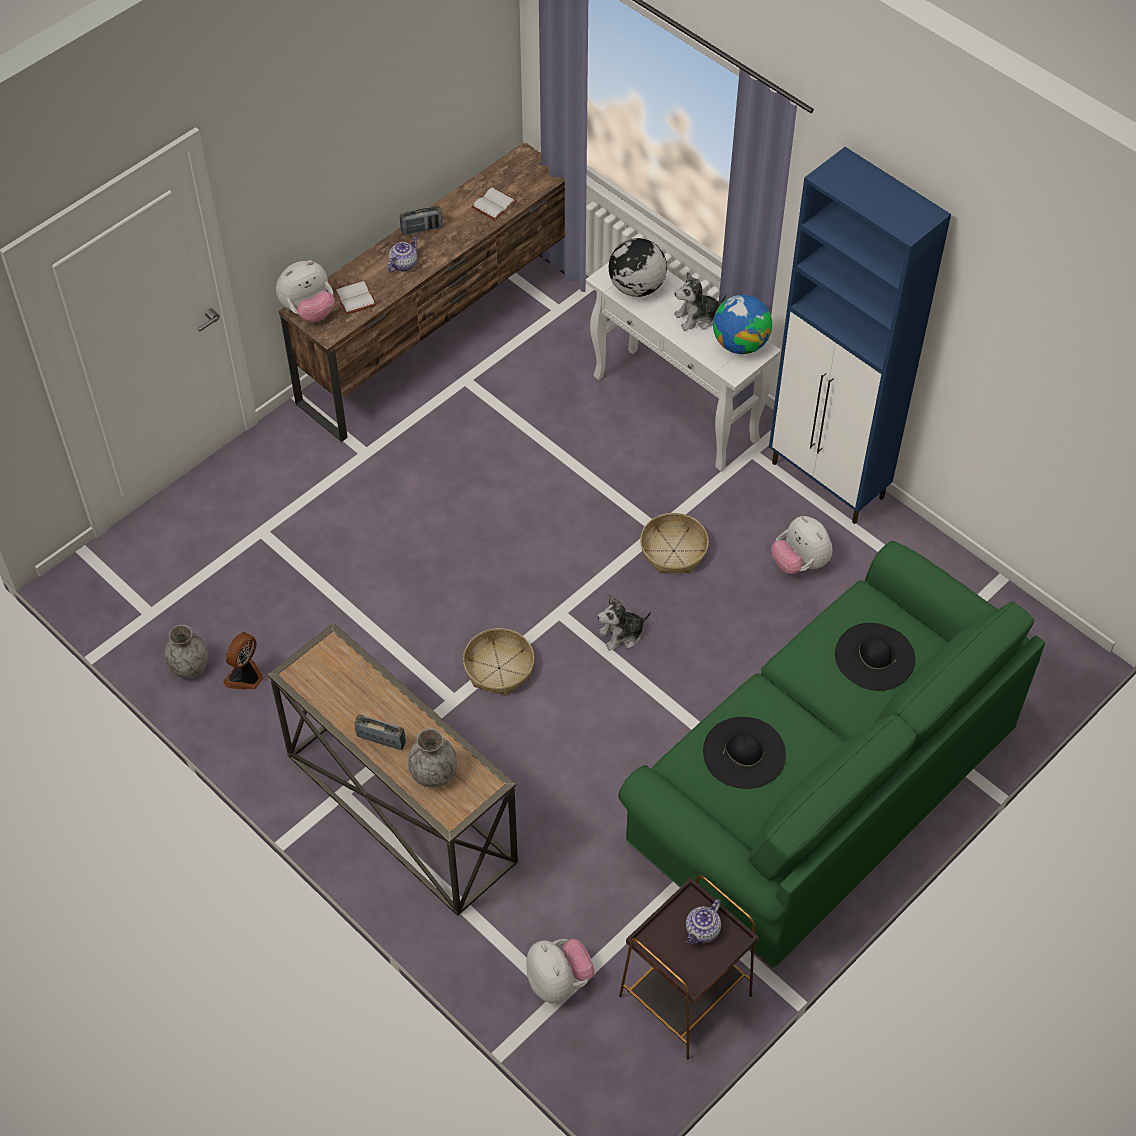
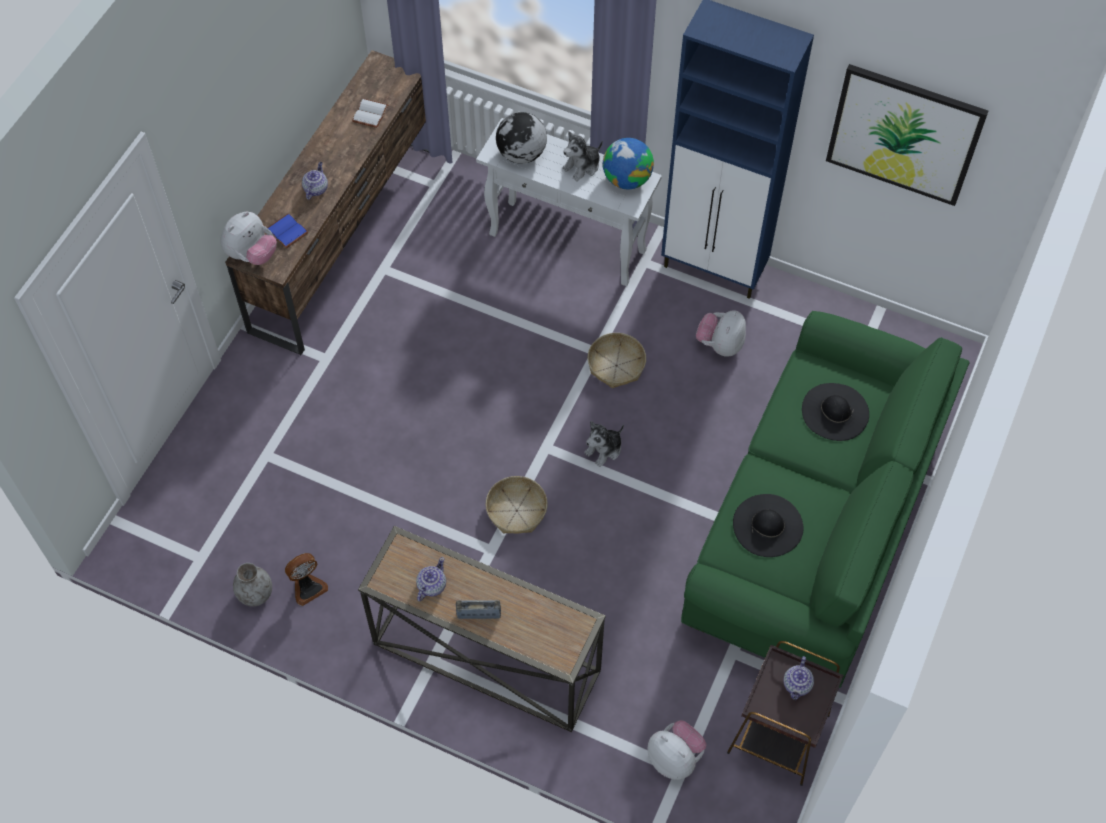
camera: 20 degrees left, 5 degrees up
fan [223,632,264,689] -> fan turned 135 degrees counterclockwise [285,553,328,606]
white book [334,280,376,314] -> blue book [268,213,309,248]
radio [400,206,442,236] -> none
grey vase [408,729,457,788] -> none
plush toy [771,516,832,574] -> plush toy turned 75 degrees clockwise [696,310,746,357]
none -> teapot [416,557,446,601]
none -> picture [826,64,988,206]

